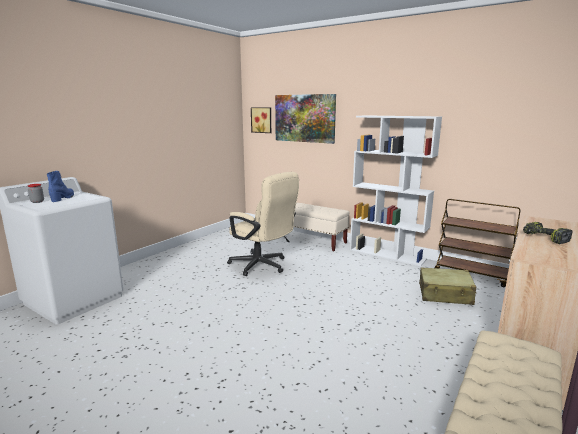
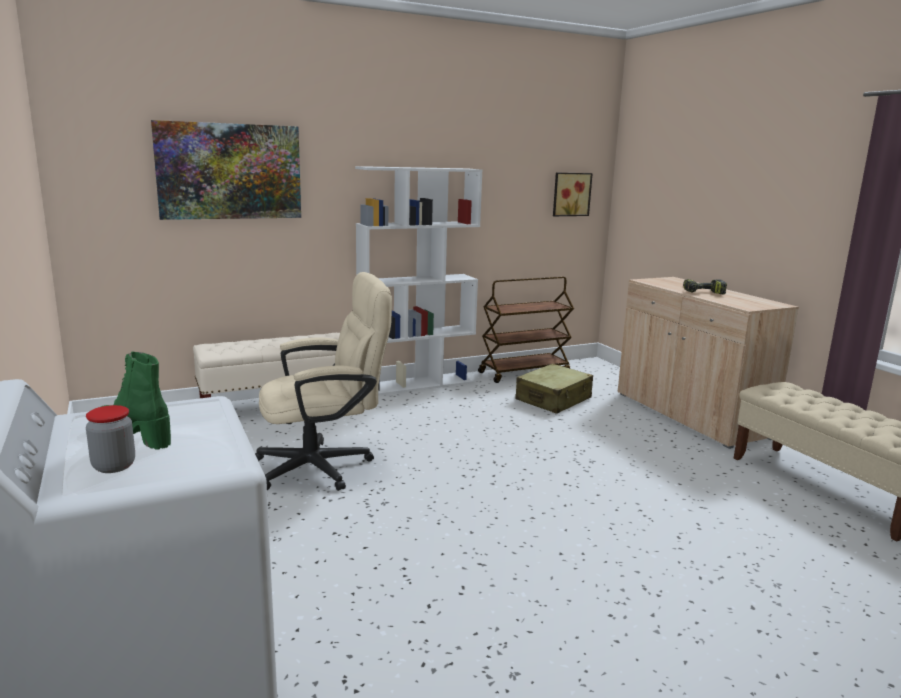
camera: 60 degrees left, 0 degrees up
blue boot [47,171,74,202] -> green boot [101,352,171,449]
picture [251,107,271,133] -> picture moved to [553,173,593,216]

